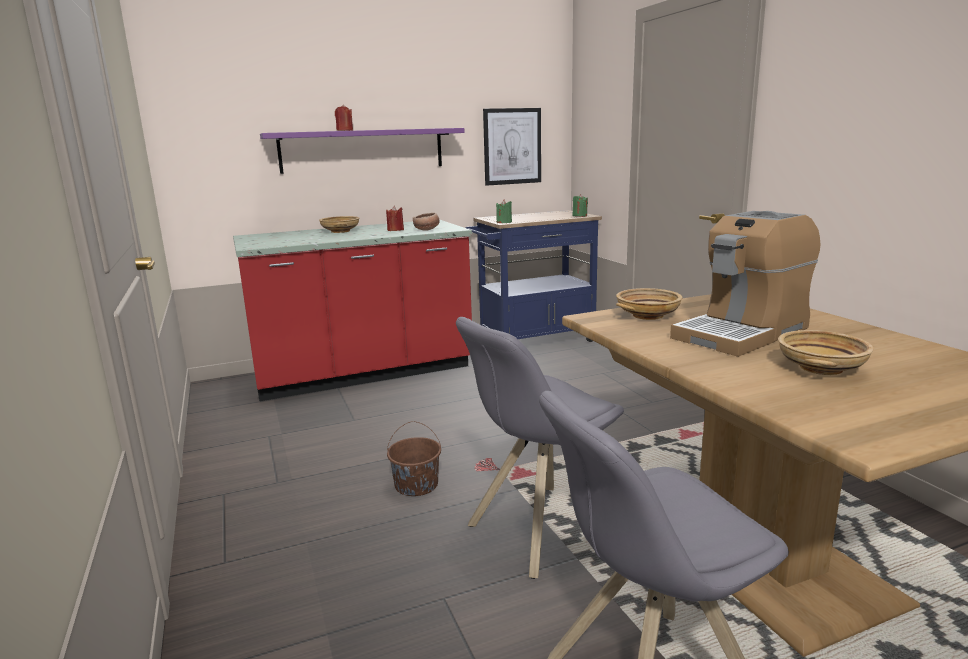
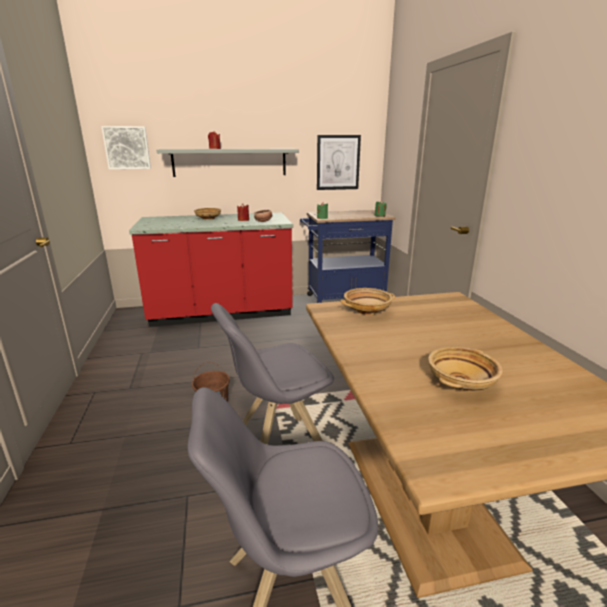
camera: 10 degrees right, 5 degrees up
purple shelf [260,128,465,174] -> grey shelf [157,149,299,177]
coffee machine [670,211,820,357] -> none
none -> picture [101,126,151,169]

